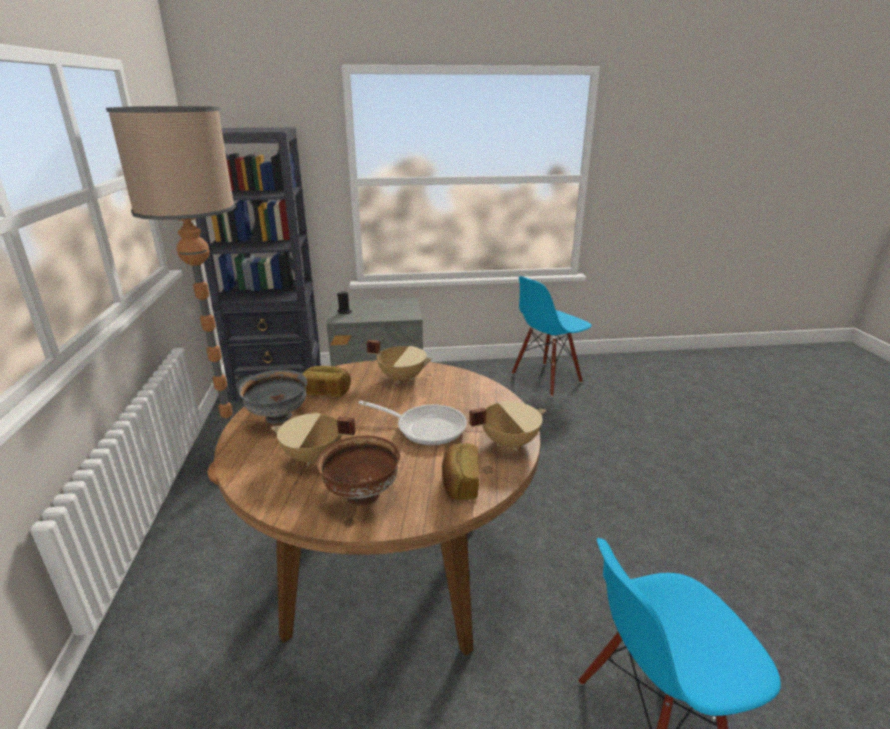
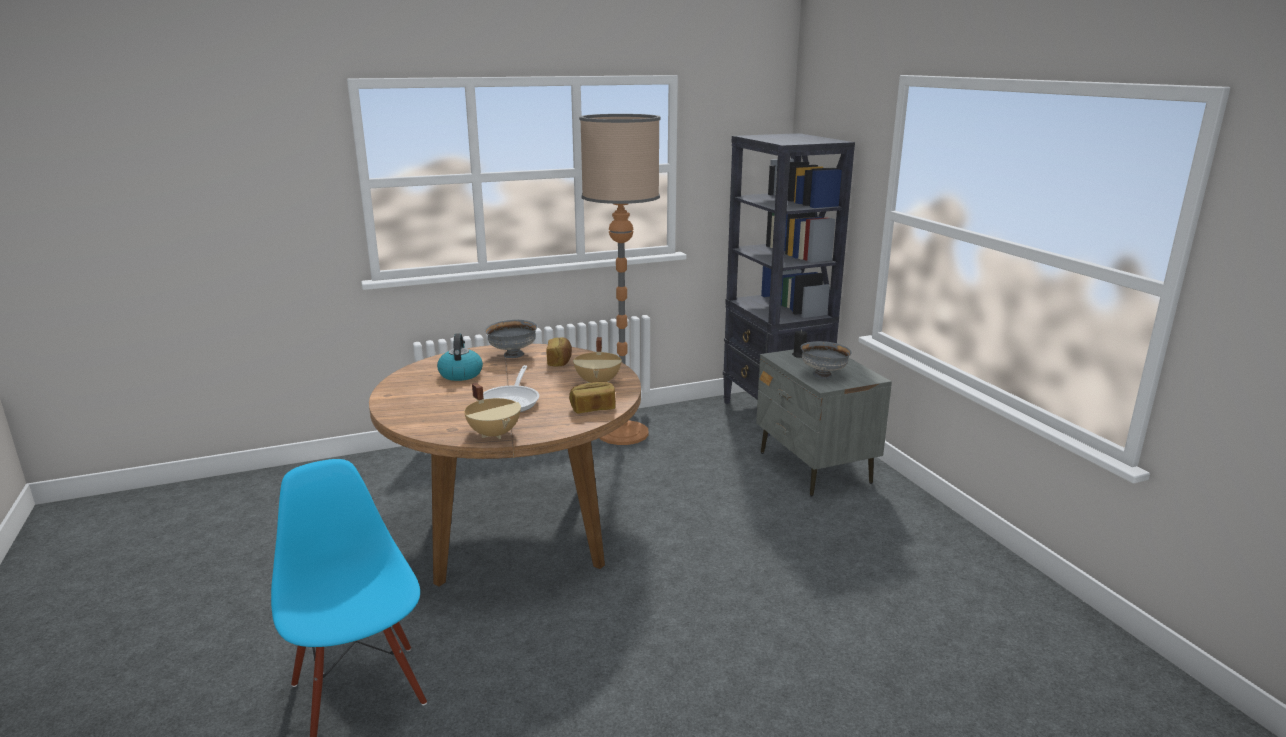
camera: 75 degrees right, 5 degrees down
beige cooking pot [271,413,356,466] -> kettle [437,333,483,381]
brown bowl [317,436,400,506] -> none
bread [442,443,479,500] -> bread moved to [569,382,616,414]
blue chair [512,276,592,396] -> none
none -> grey bowl [801,341,852,379]

